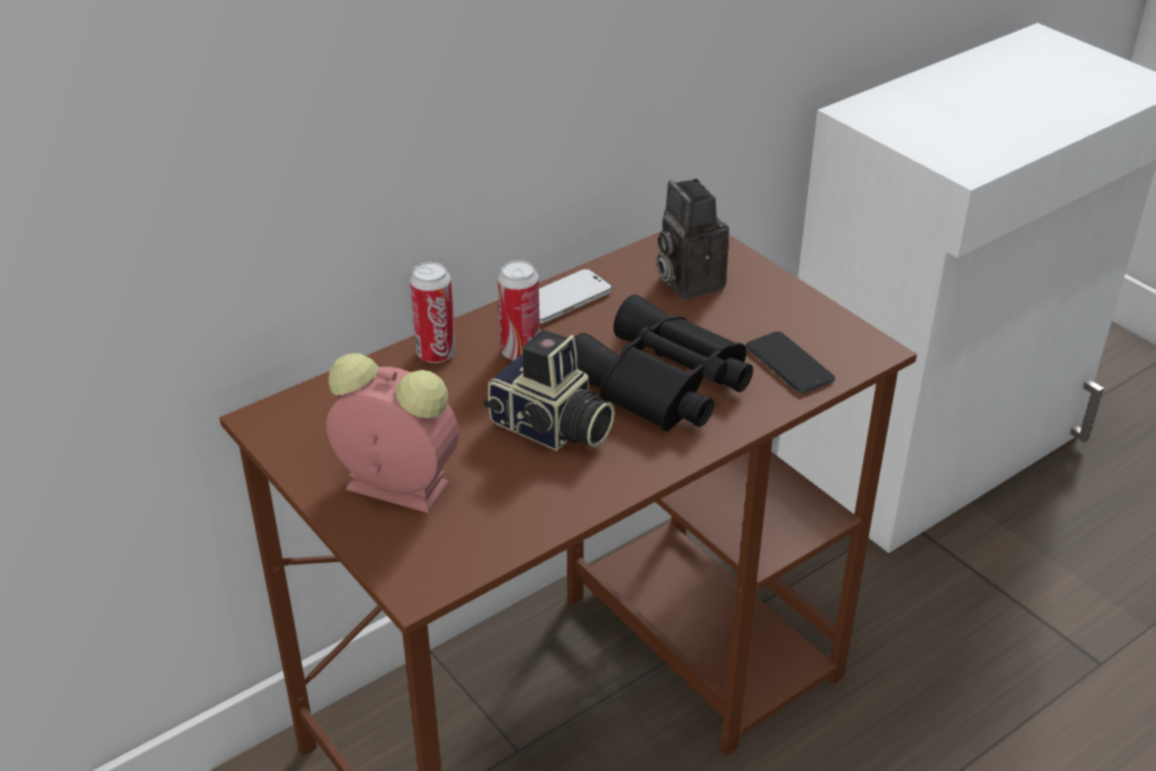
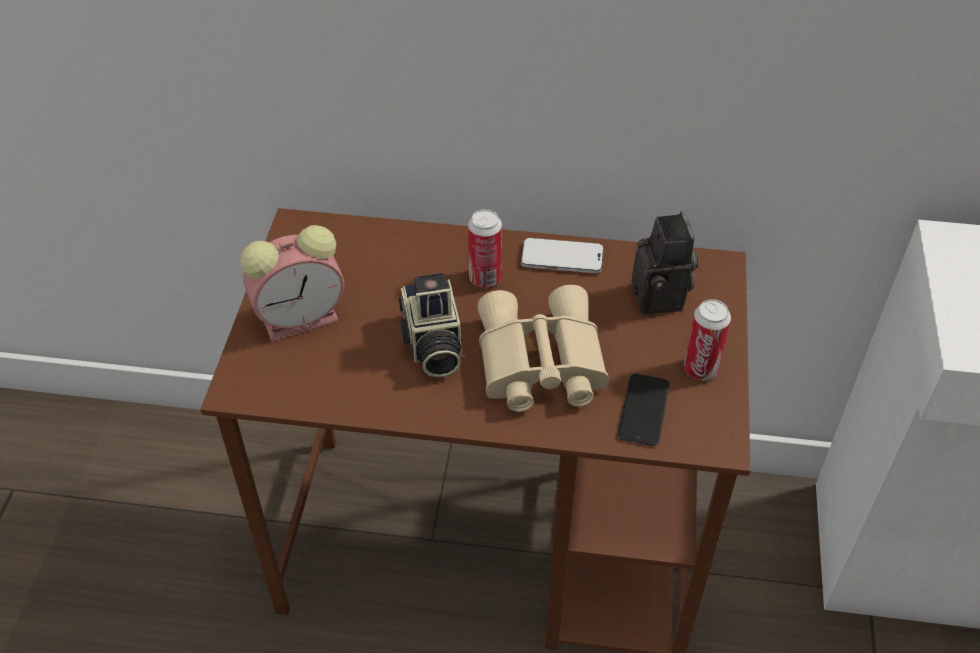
camera: 45 degrees right, 10 degrees up
alarm clock [326,353,459,513] -> alarm clock turned 90 degrees clockwise [241,225,344,342]
can [410,262,456,363] -> can moved to [684,299,731,380]
black binoculars [575,294,753,431] -> beige binoculars [477,285,609,412]
camera [656,179,729,300] -> camera turned 150 degrees clockwise [631,211,698,315]

